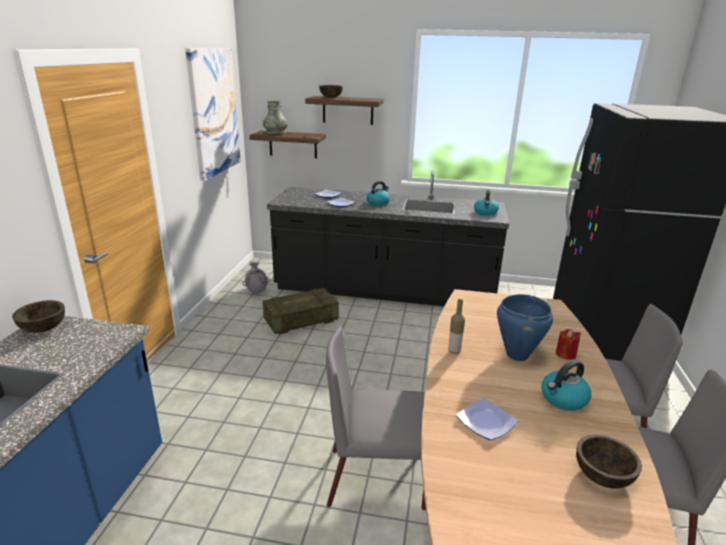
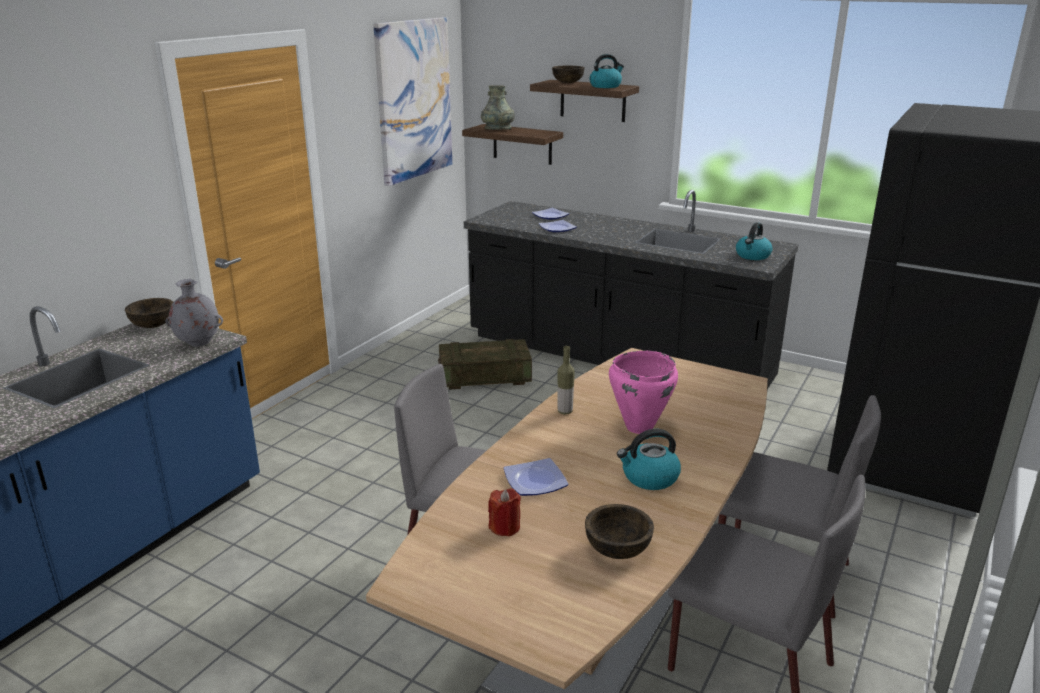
camera: 20 degrees right, 0 degrees up
grey vase [242,262,270,294] -> grey vase moved to [165,279,223,347]
kettle [366,181,390,206] -> kettle moved to [589,54,624,88]
blue cooking pot [497,294,553,361] -> pink cooking pot [609,351,678,434]
red candle [556,329,581,360] -> red candle moved to [488,488,521,537]

